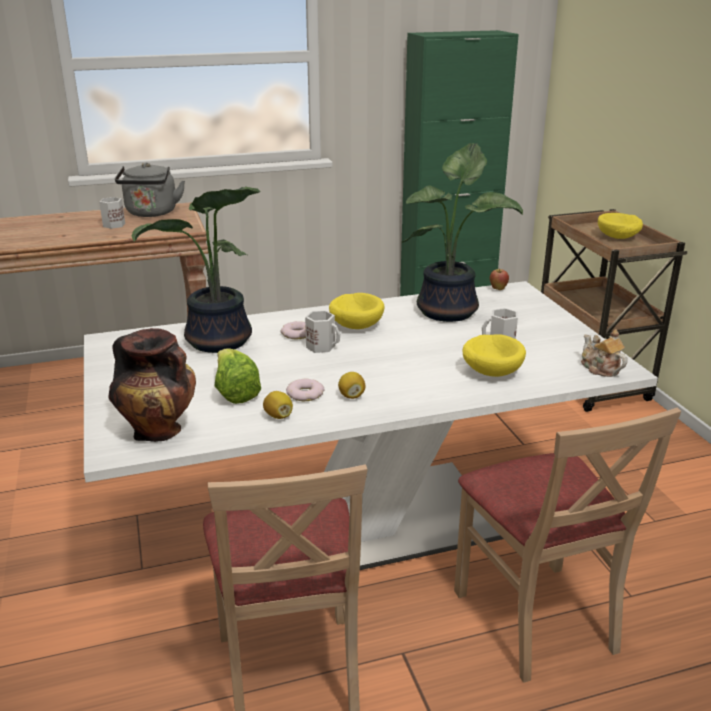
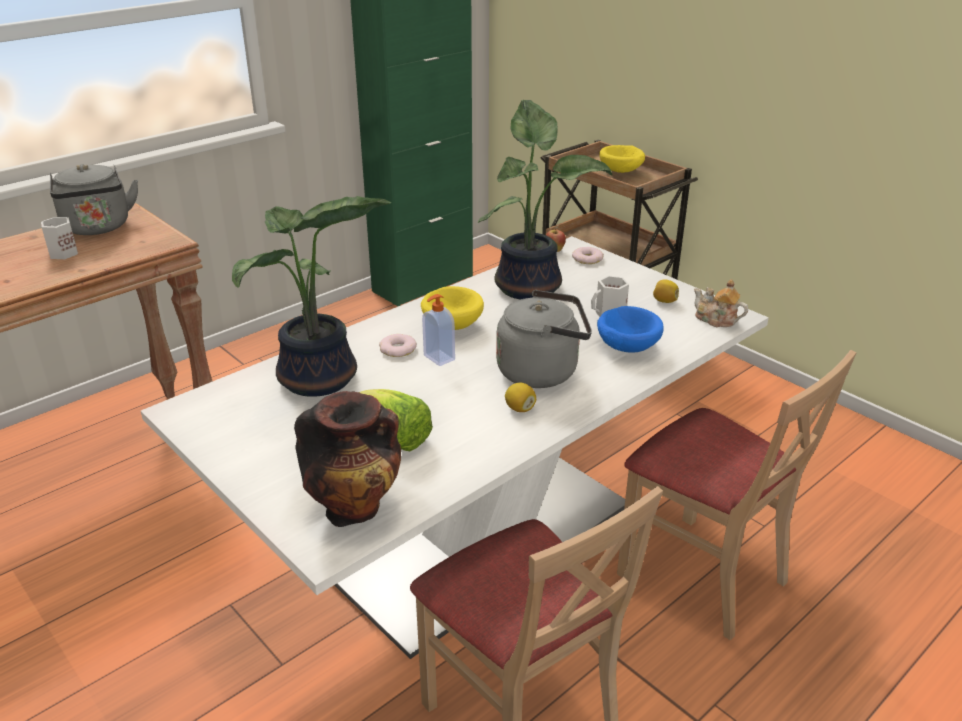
camera: 25 degrees left, 5 degrees up
lemon [263,391,293,419] -> lemon moved to [653,279,679,303]
donut [286,379,324,401] -> donut moved to [572,247,604,264]
white mug [305,311,340,353] -> soap dispenser [422,294,455,366]
yellow bowl [463,334,526,377] -> blue bowl [597,306,664,353]
none -> grey kettle [496,290,592,388]

